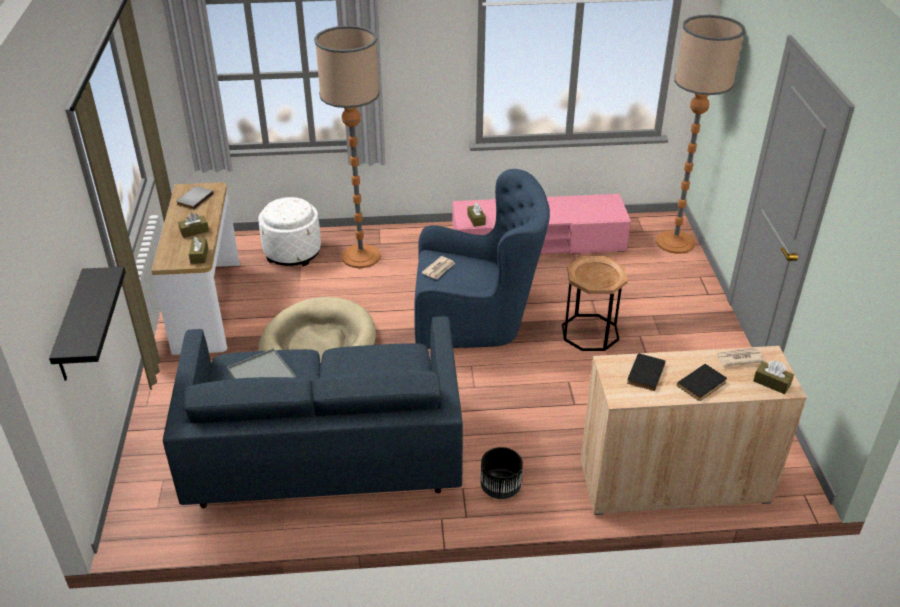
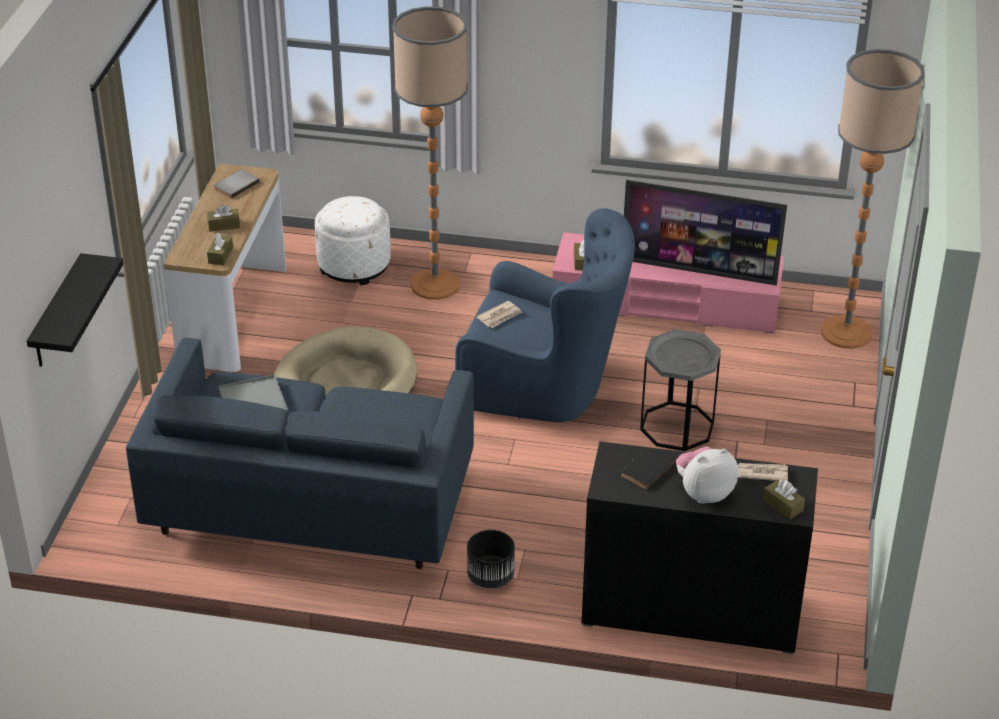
camera: 15 degrees right, 0 degrees up
brown side table [562,256,628,351] -> grey side table [640,329,721,451]
beige cabinet [580,346,807,515] -> black cabinet [581,441,818,654]
black book [677,364,727,401] -> plush toy [676,447,738,504]
none -> television [624,180,787,286]

